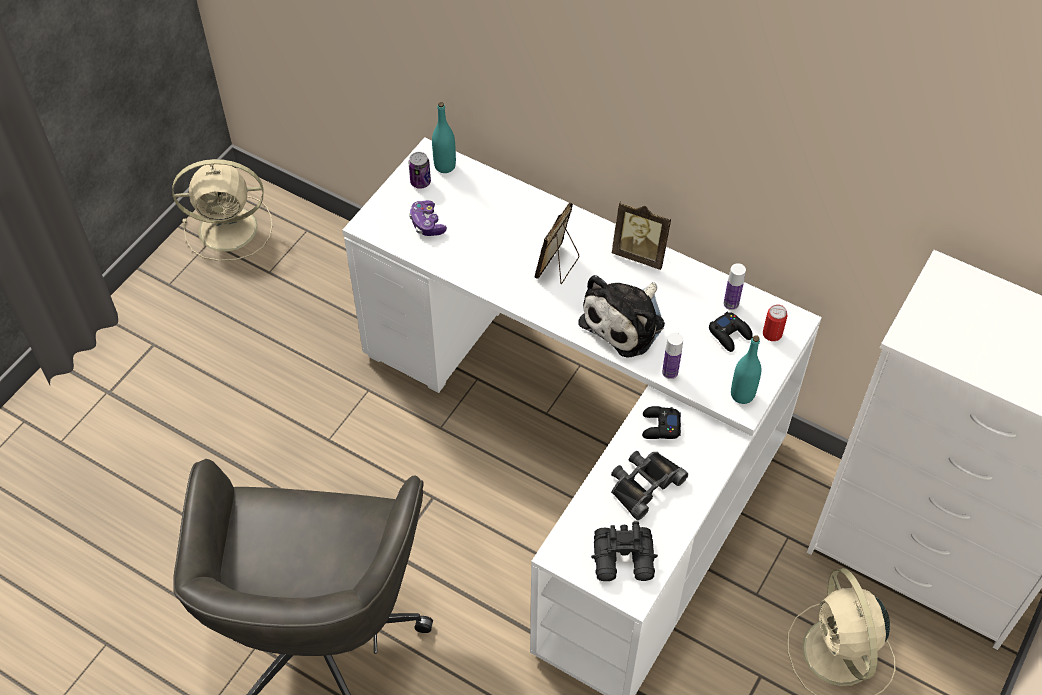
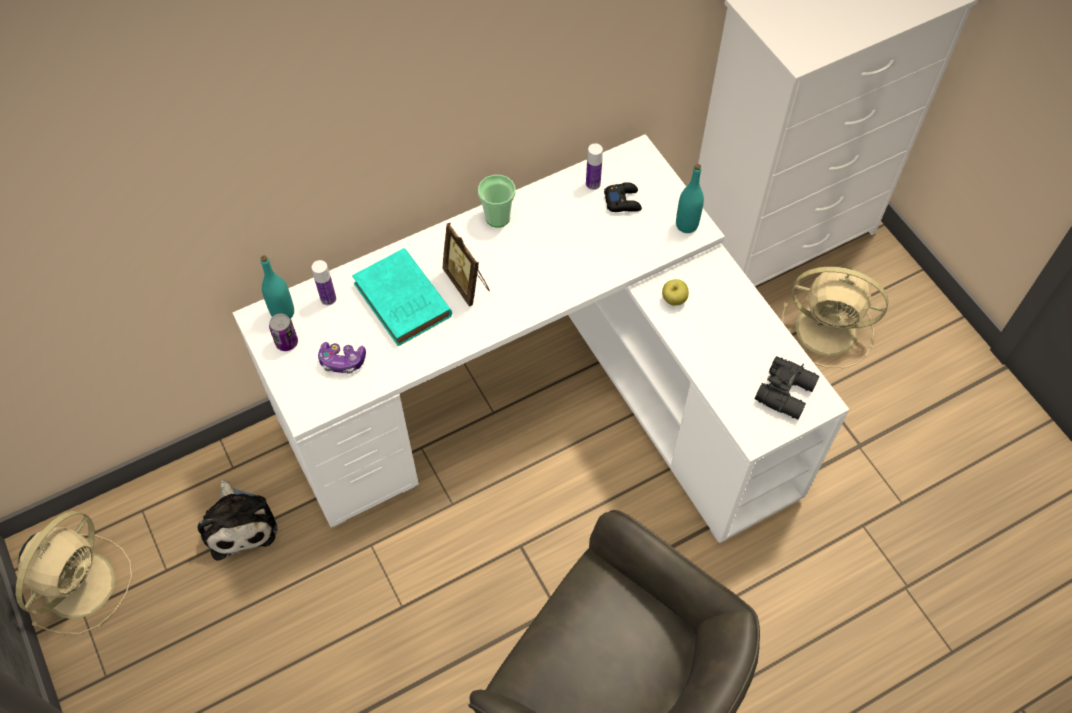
camera: 60 degrees left, 5 degrees up
plush toy [578,275,665,358] -> plush toy moved to [198,480,278,561]
black binoculars [611,451,688,520] -> none
picture frame [612,201,671,270] -> cup [478,175,515,227]
black game controller [642,406,681,439] -> apple [662,279,689,306]
bottle [662,333,683,379] -> bottle moved to [312,260,336,305]
can [763,304,787,341] -> none
none -> turquoise book [352,248,452,346]

